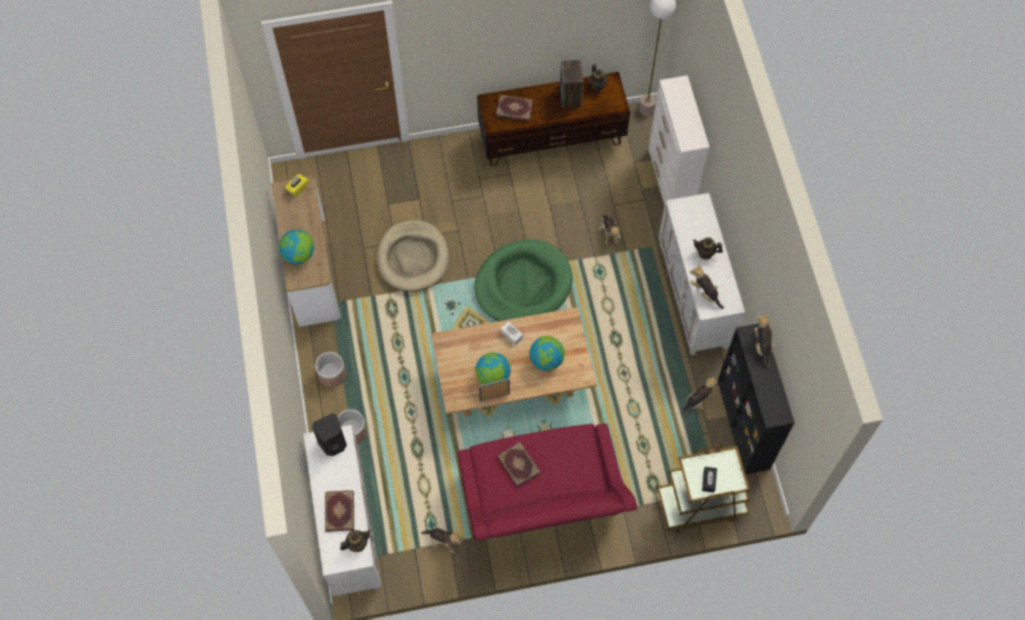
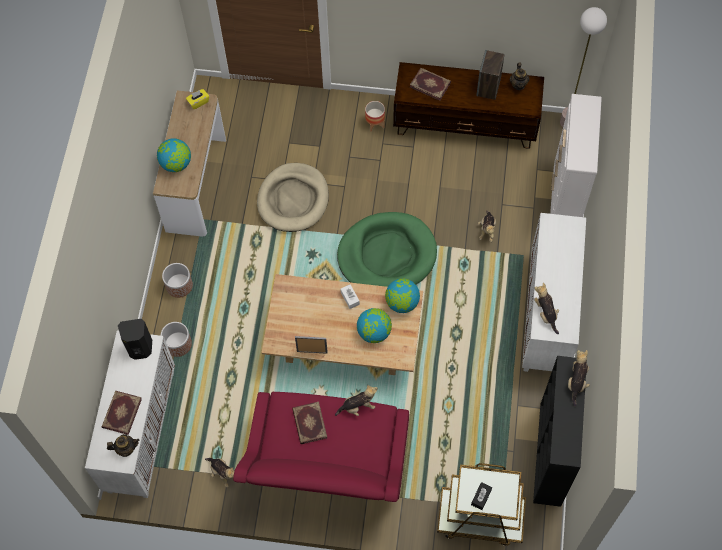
camera: 20 degrees right, 0 degrees up
globe [475,352,511,385] -> globe moved to [385,279,420,313]
plush toy [681,377,718,416] -> plush toy moved to [335,385,378,416]
teapot [693,237,723,260] -> none
none -> planter [365,101,385,132]

